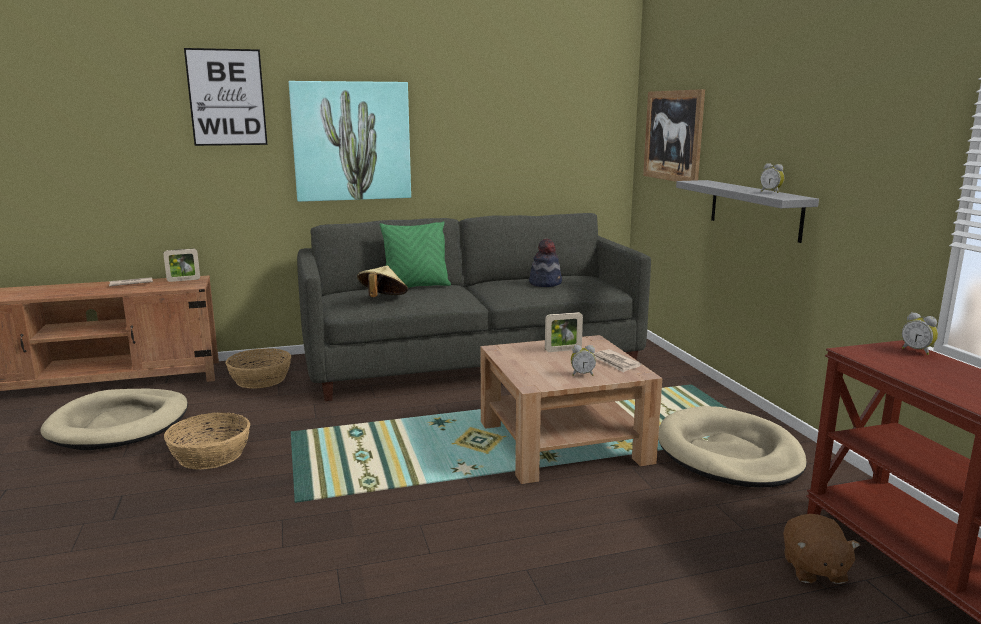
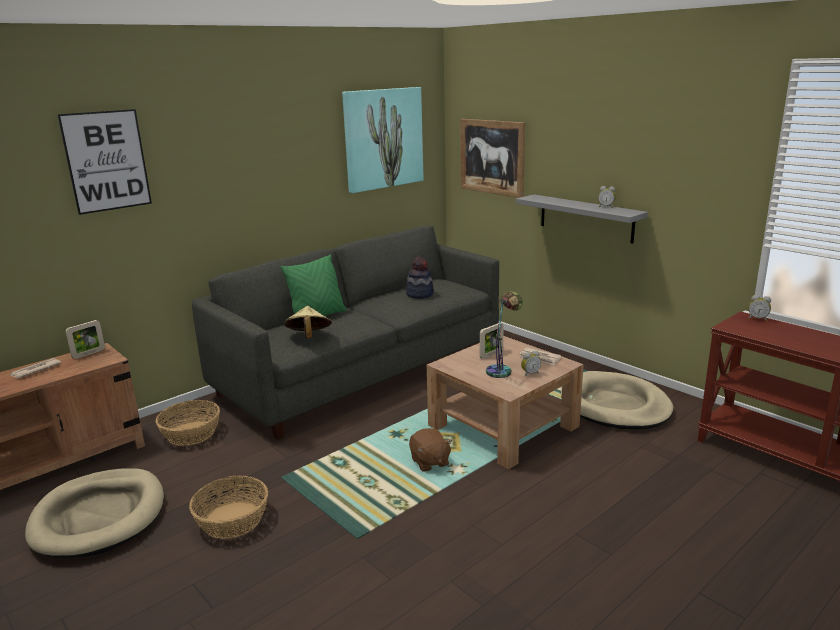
camera: 25 degrees left, 5 degrees up
picture [289,81,411,202] -> picture moved to [342,87,424,193]
brown plush toy [783,514,860,584] -> brown plush toy moved to [409,428,452,472]
none -> table lamp [486,292,523,378]

